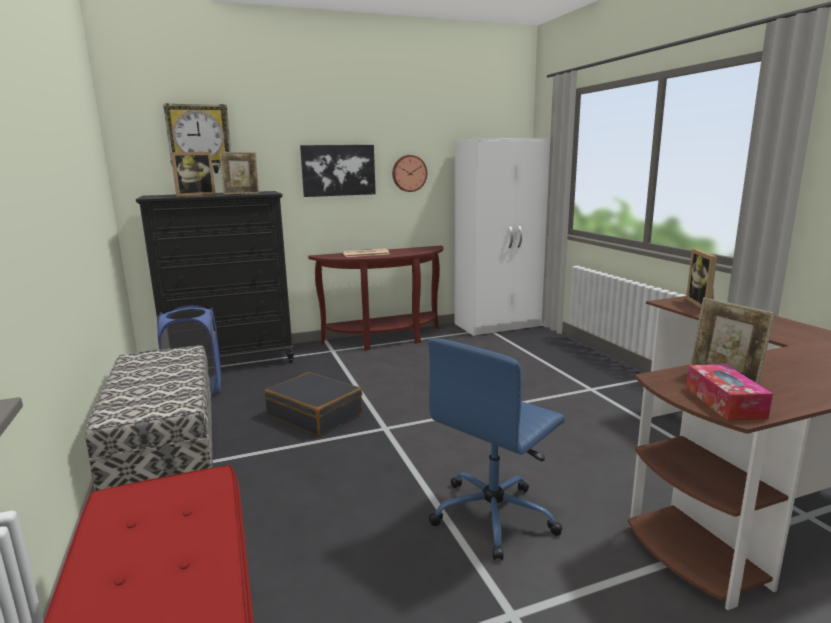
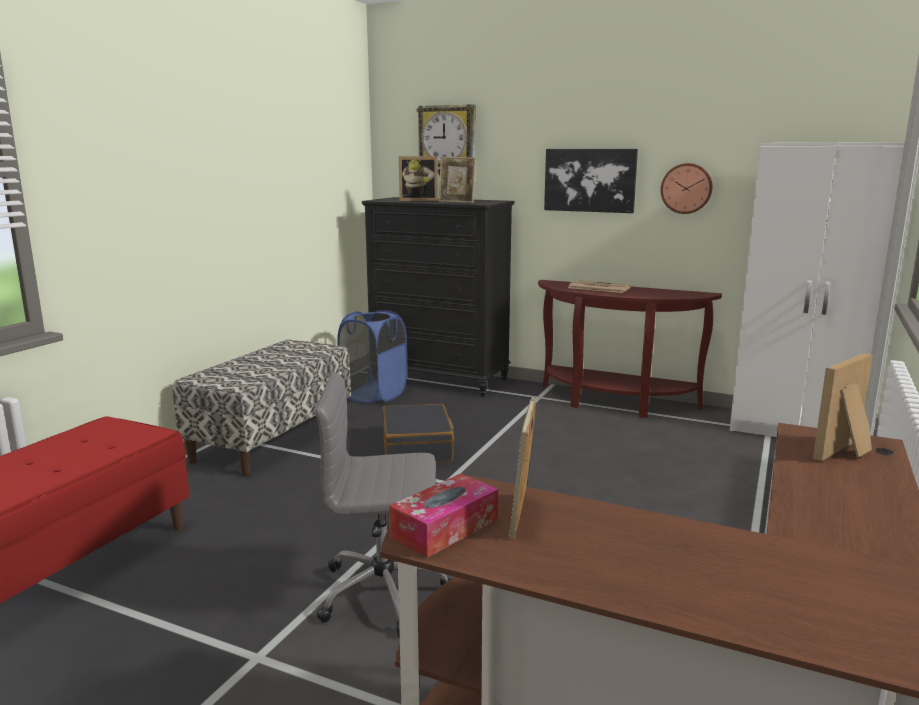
camera: 45 degrees right, 0 degrees up
blue office chair [428,339,565,561] -> grey office chair [315,371,452,638]

